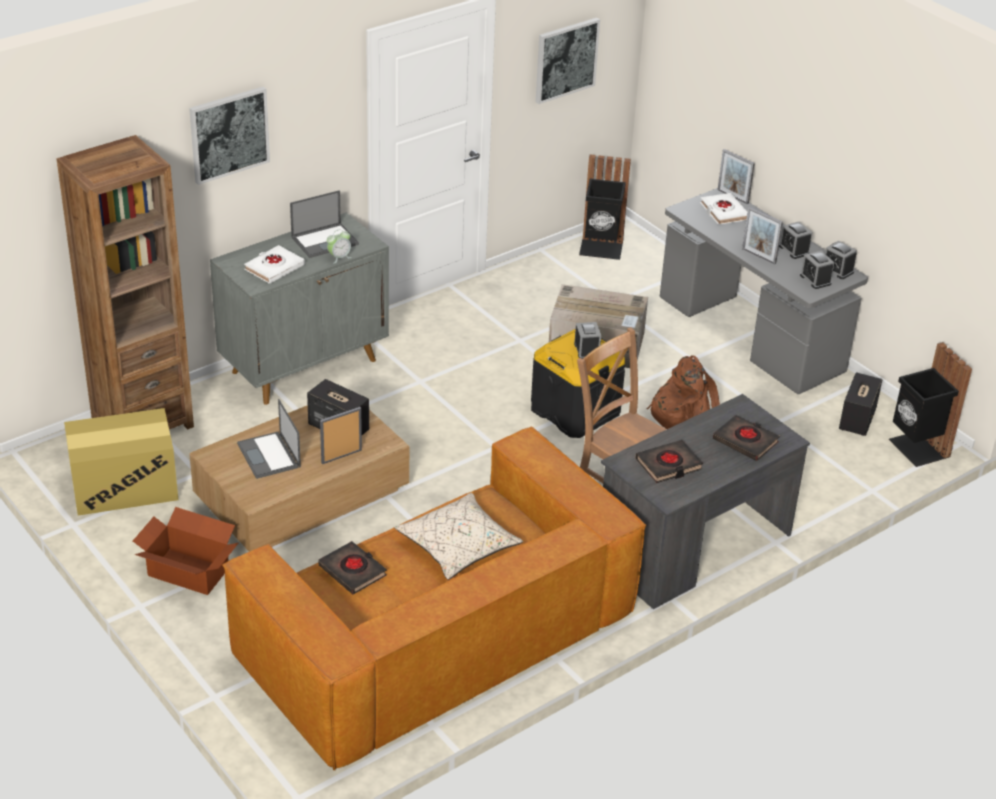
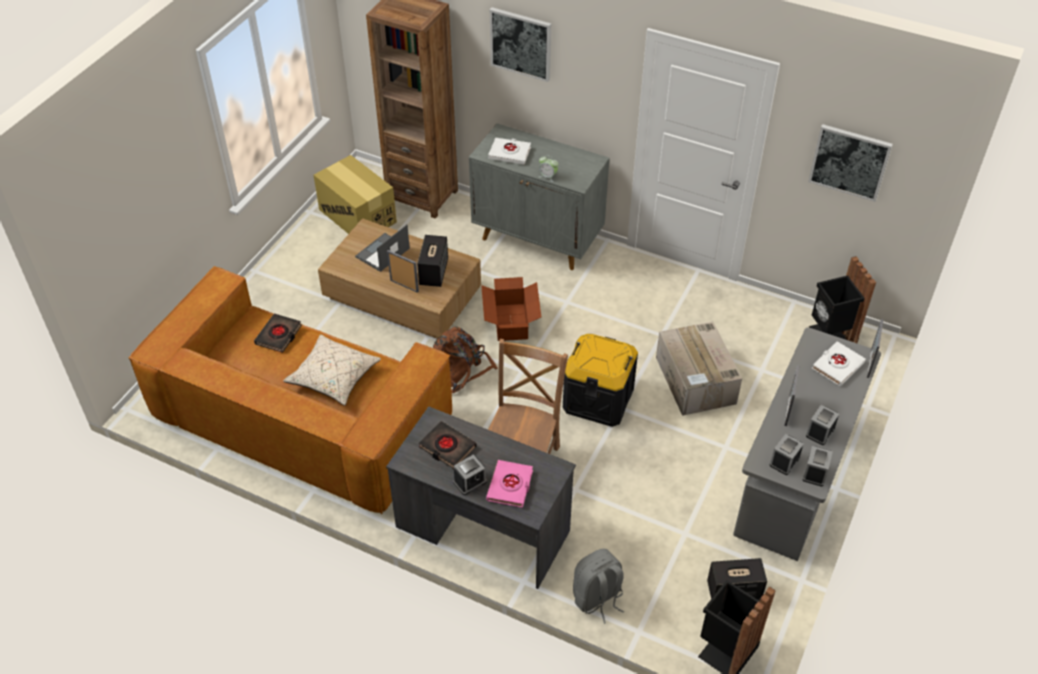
camera: 65 degrees right, 10 degrees up
cardboard box [133,507,238,595] -> cardboard box moved to [481,277,541,341]
laptop [290,190,359,258] -> none
alarm clock [574,322,601,359] -> alarm clock moved to [453,454,487,495]
brown backpack [647,355,720,429] -> brown backpack moved to [433,326,498,393]
black book [713,415,780,461] -> pink book [486,460,533,508]
none -> grey backpack [573,549,624,624]

